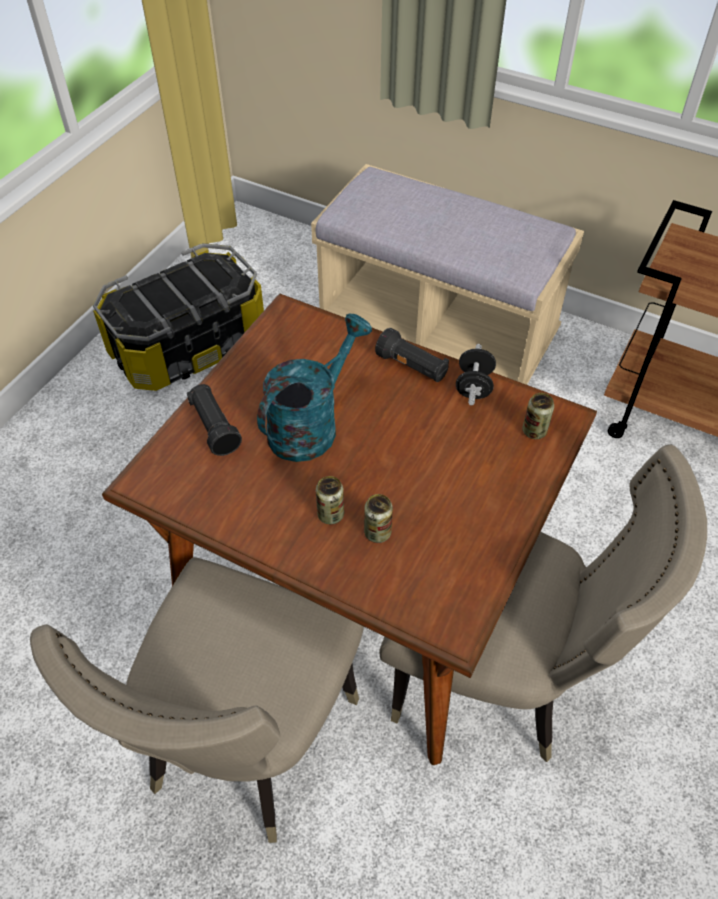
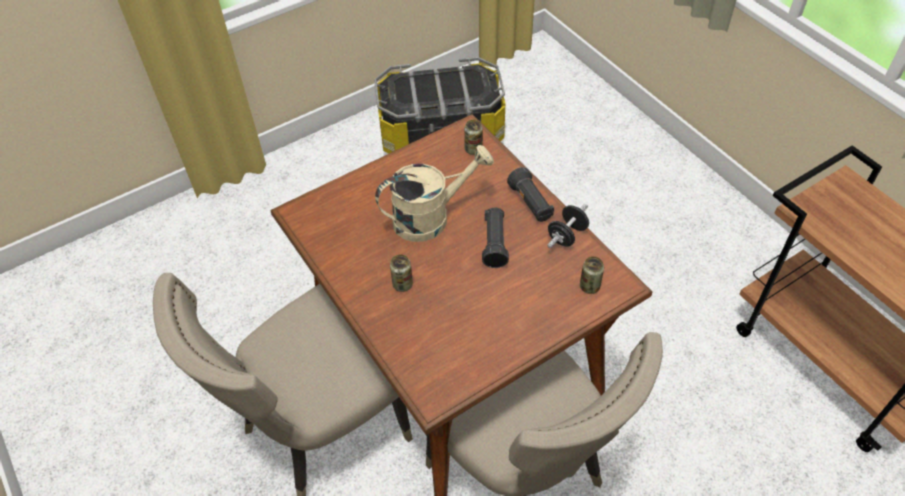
camera: 30 degrees right, 0 degrees up
black flashlight [187,384,242,456] -> black flashlight moved to [482,208,509,268]
turquoise watering can [257,314,372,462] -> beige watering can [375,145,494,242]
beige bench [311,164,584,385] -> none
can [364,494,393,543] -> can moved to [464,120,483,155]

